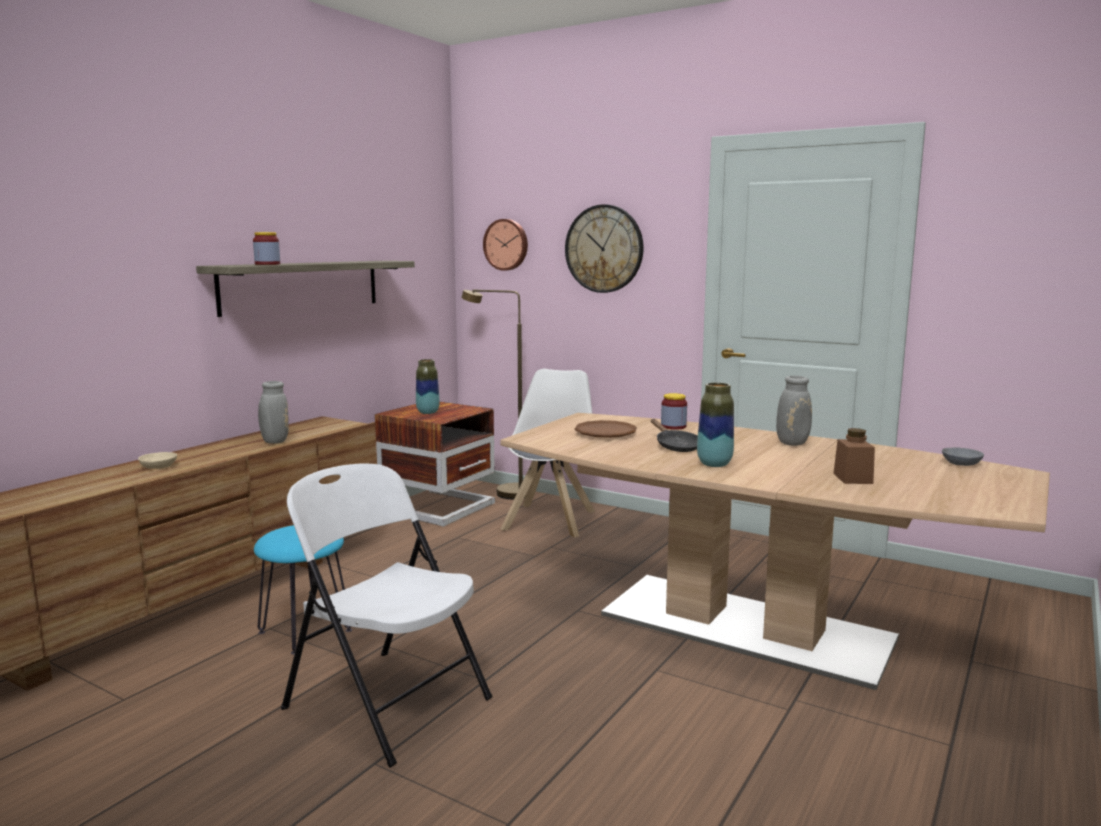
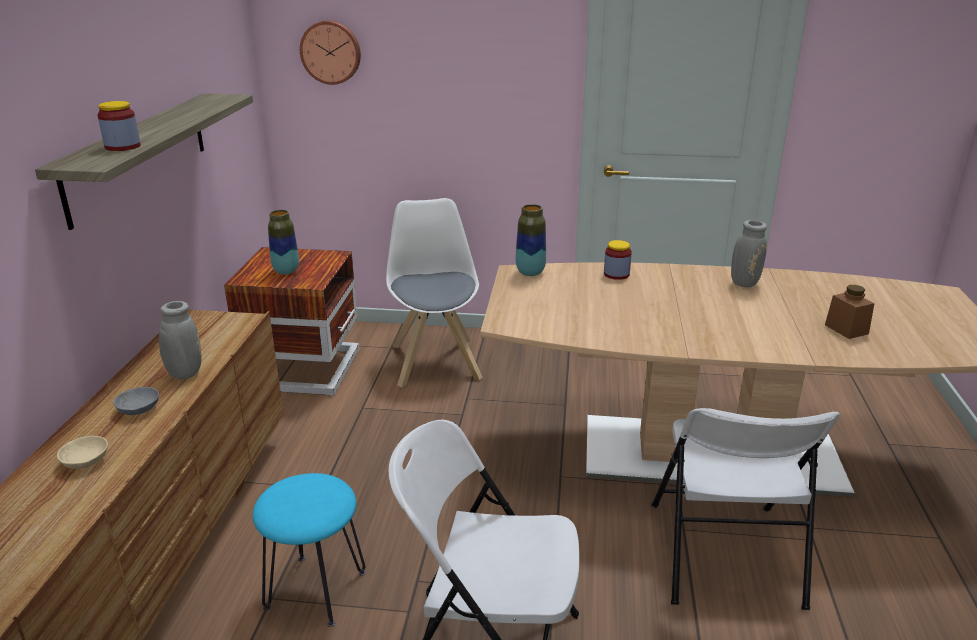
camera: 25 degrees left, 15 degrees up
brown floor lamp [461,290,526,500] -> none
wall clock [565,204,643,293] -> none
brown plate [575,420,637,438] -> none
black frying pan [651,419,698,452] -> none
vase [697,383,734,467] -> vase moved to [516,204,546,276]
grey bowl [942,447,984,466] -> grey bowl moved to [114,387,159,415]
none -> white chair [651,408,840,610]

